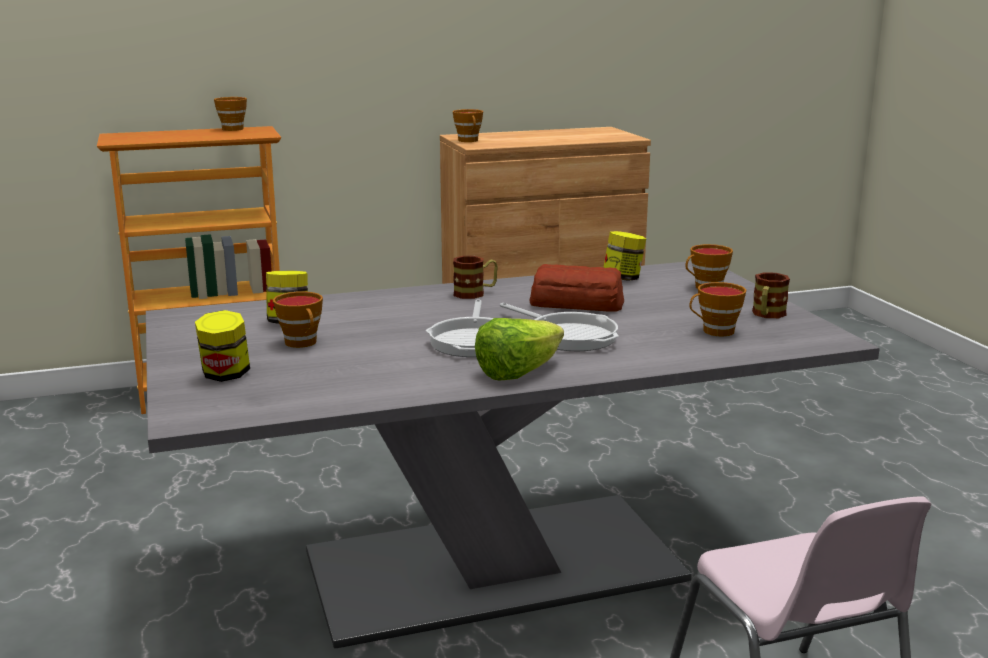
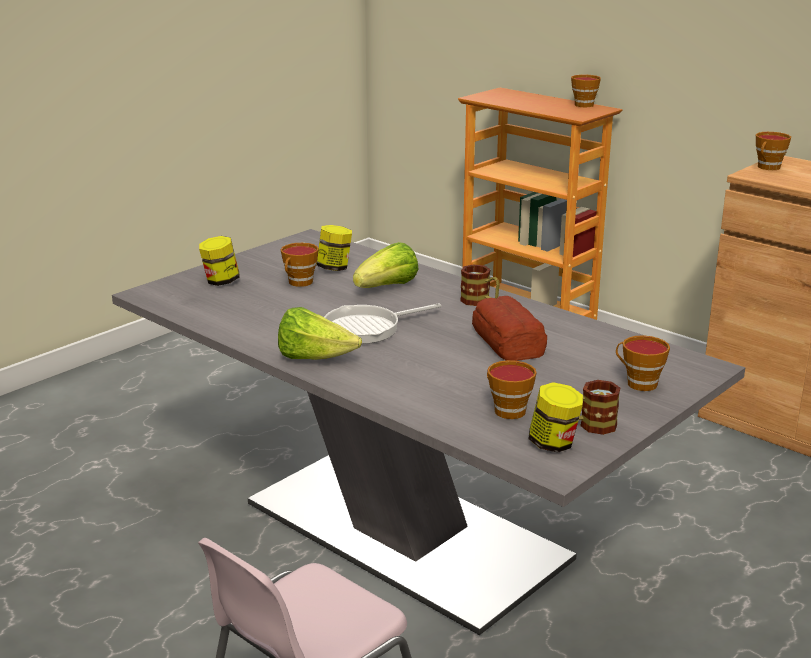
camera: 60 degrees right, 5 degrees up
frying pan [500,303,619,351] -> none
jar [603,231,646,281] -> jar moved to [529,382,583,452]
none -> lettuce [353,242,419,288]

